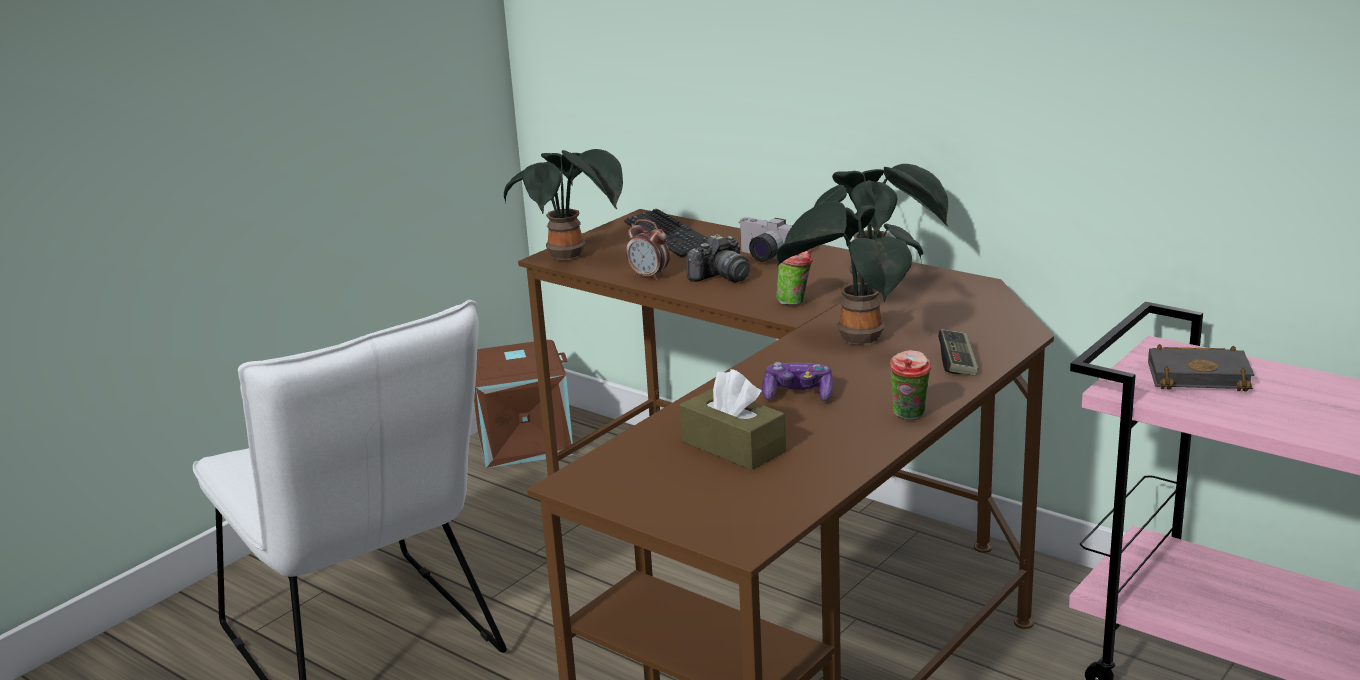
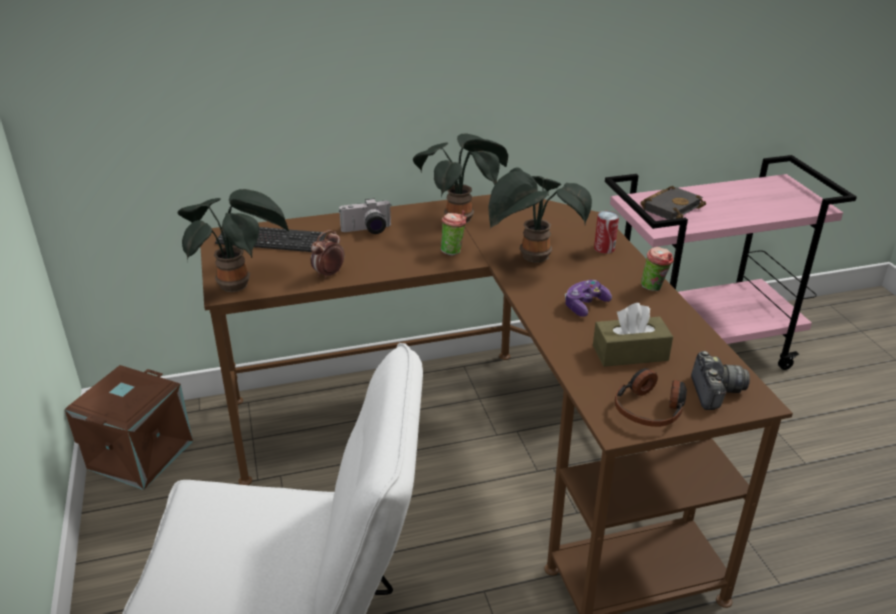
camera: 55 degrees left, 10 degrees up
alarm clock [626,219,670,280] -> alarm clock turned 150 degrees clockwise [311,230,344,279]
camera [687,234,750,282] -> camera moved to [691,351,750,410]
game controller [938,329,978,376] -> can [594,211,619,254]
none -> headphones [615,368,687,427]

